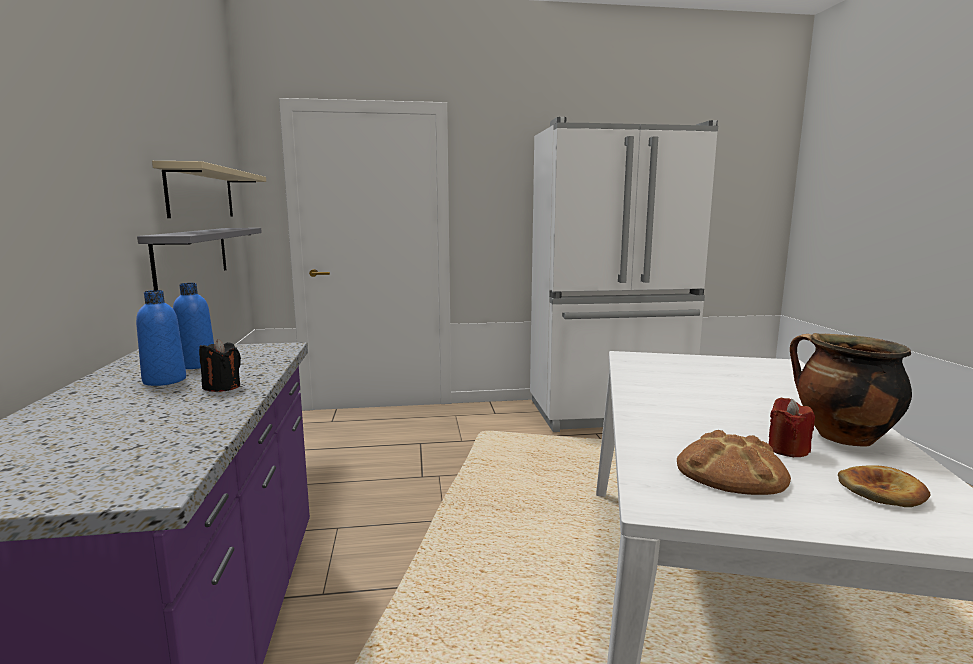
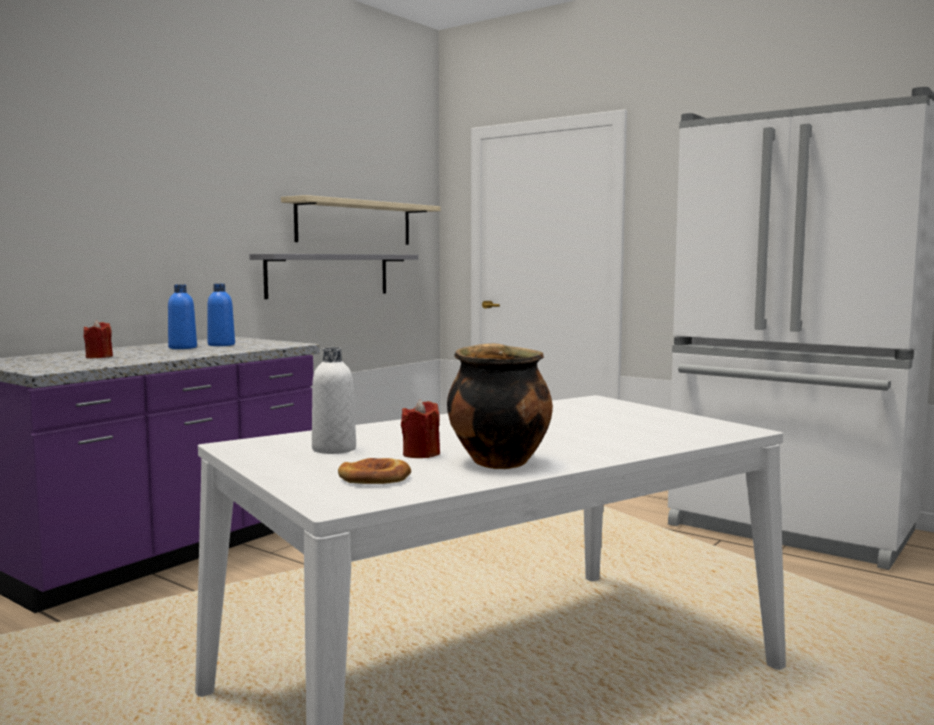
camera: 45 degrees right, 5 degrees down
black candle [199,339,241,392] -> none
bread [677,429,791,495] -> white bottle [312,347,356,454]
none -> red candle [83,320,113,358]

